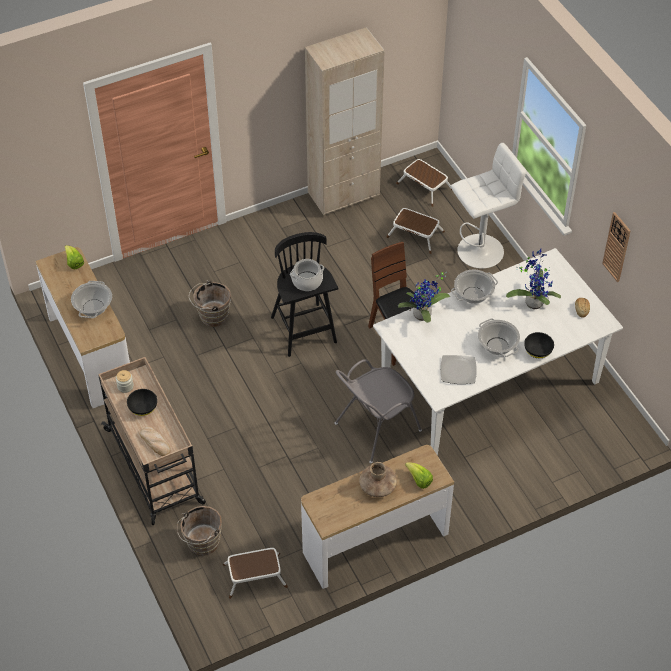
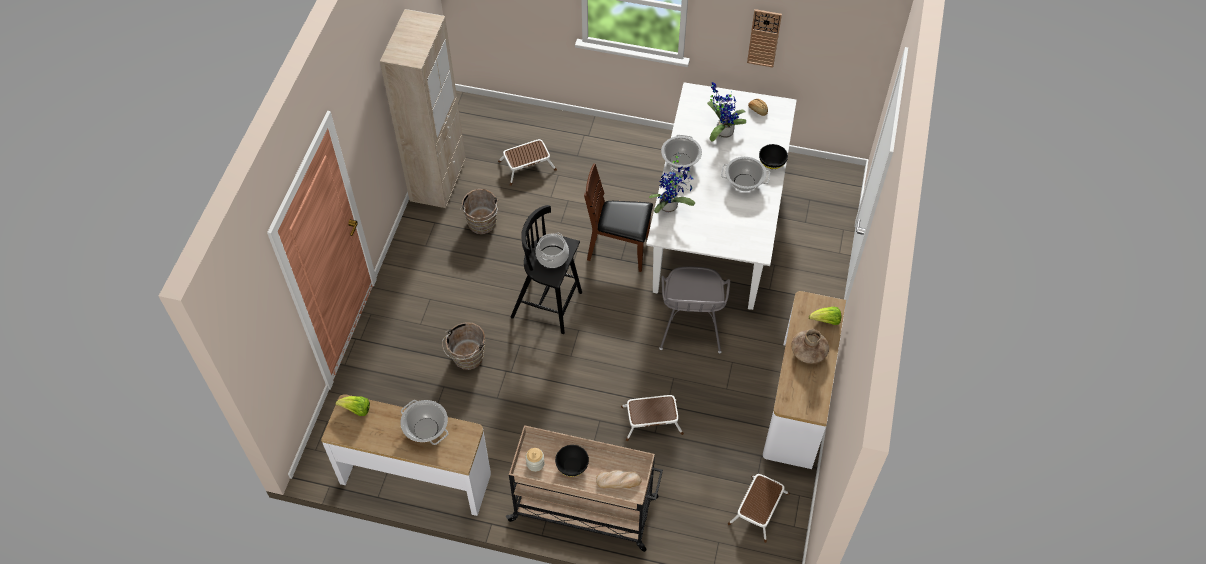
camera: 50 degrees left, 5 degrees up
brown bucket [177,506,222,556] -> brown bucket moved to [460,189,499,234]
brown step ladder [396,159,452,207] -> brown step ladder moved to [621,395,684,441]
plate [440,355,477,384] -> none
white stool [451,143,526,268] -> none

